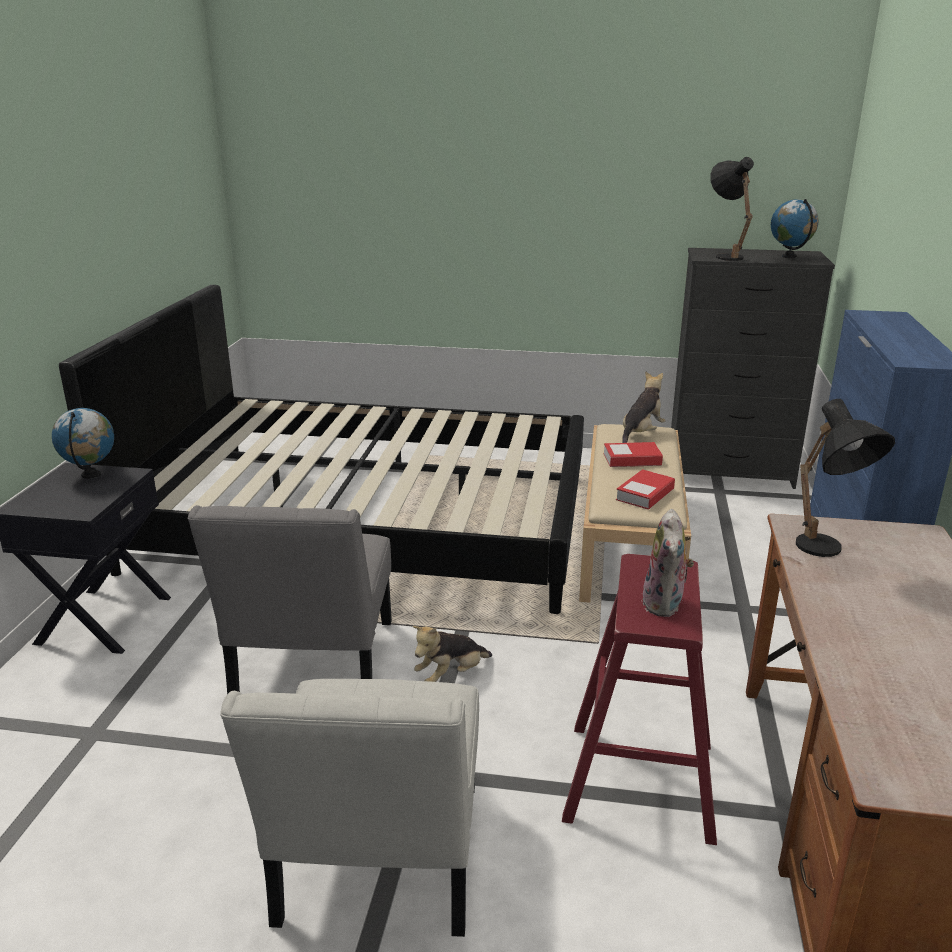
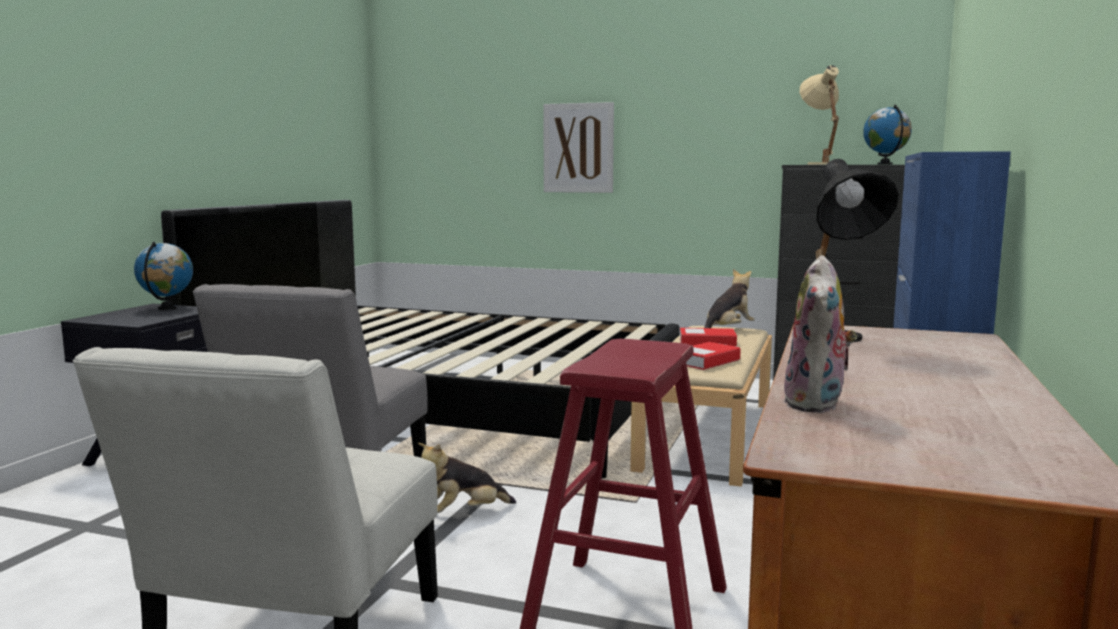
camera: 10 degrees right, 15 degrees down
plush toy [643,509,694,617] -> plush toy moved to [783,255,858,413]
black table lamp [710,157,754,261] -> beige table lamp [800,65,839,165]
none -> picture [543,102,614,193]

